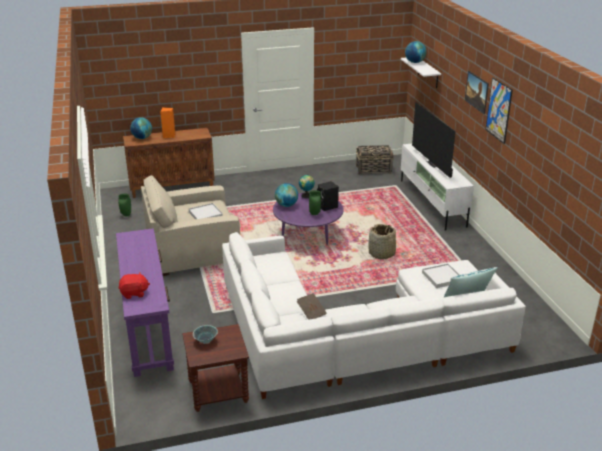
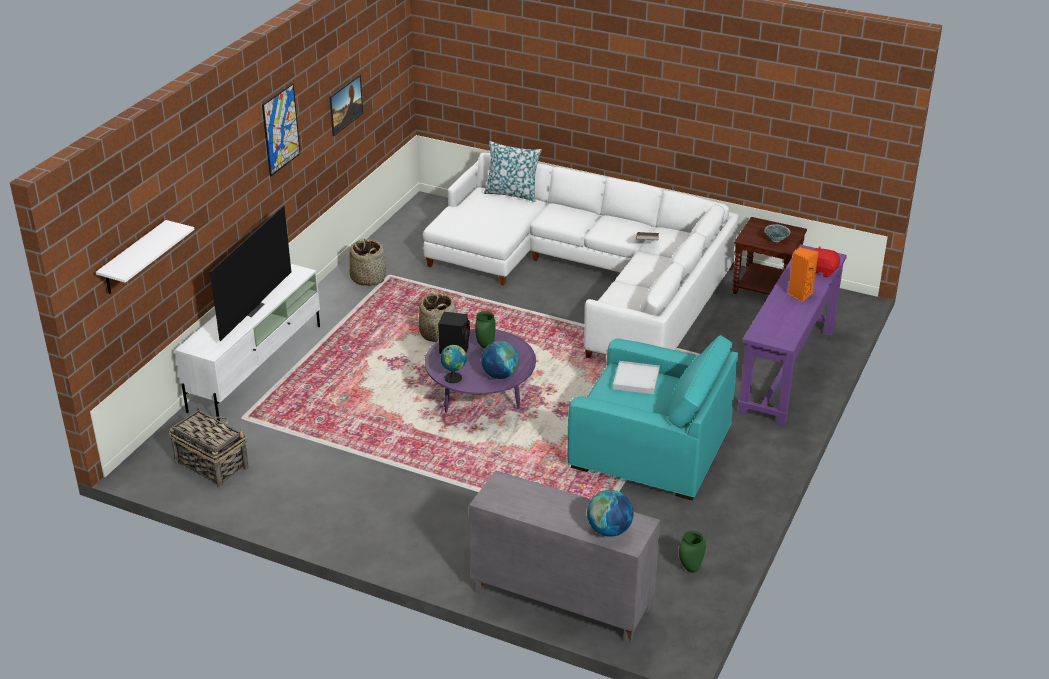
camera: 140 degrees left, 5 degrees up
brown cabinet [123,128,215,198] -> grey cabinet [469,470,660,643]
beige armchair [141,175,240,276] -> turquoise armchair [567,335,738,500]
orange speaker [160,107,175,138] -> orange speaker moved to [788,247,818,302]
globe [405,41,426,63] -> none
white tray [422,264,460,288] -> none
picture [465,71,489,114] -> picture moved to [329,74,363,136]
none -> basket [349,238,386,286]

